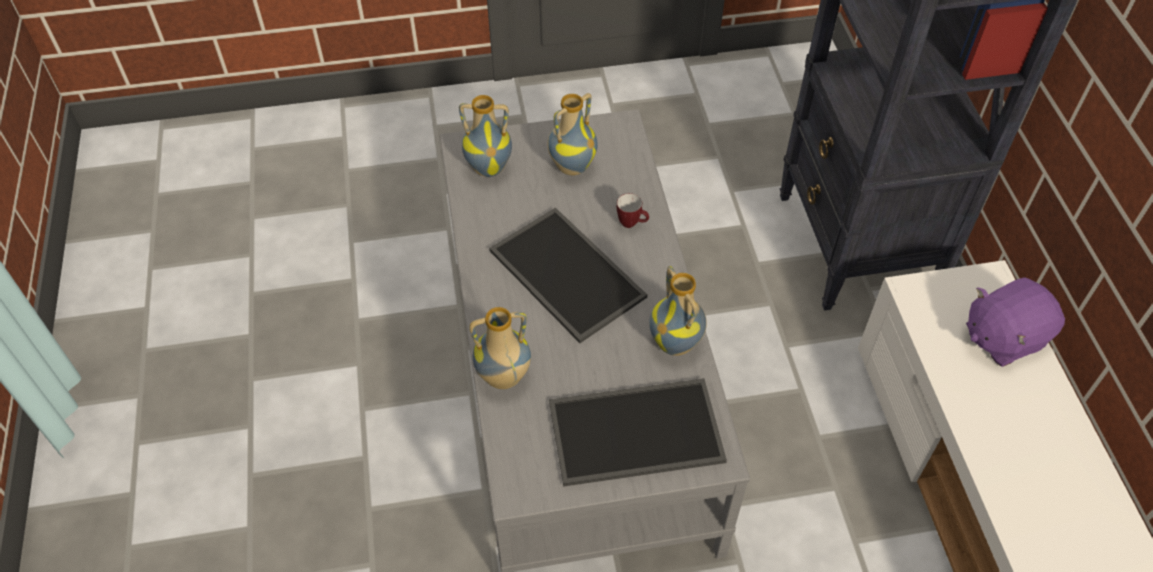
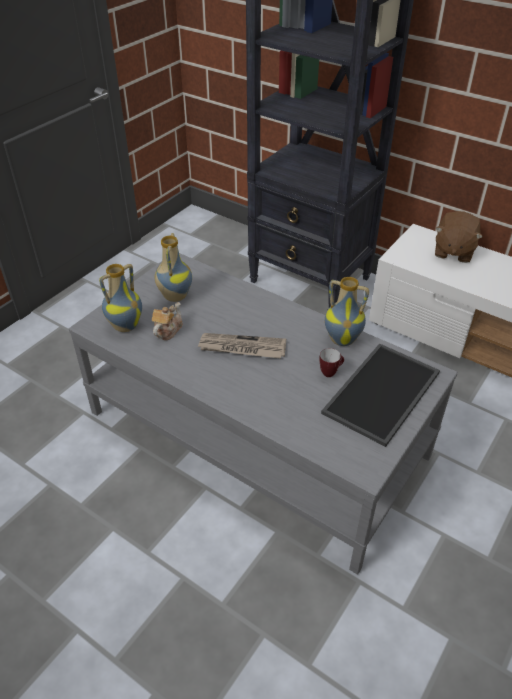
camera: 45 degrees left, 10 degrees down
vase [469,307,531,389] -> none
tray [489,207,647,343] -> newspaper [197,333,286,359]
mug [617,193,649,228] -> mug moved to [319,348,344,377]
purple plush toy [966,277,1065,367] -> brown plush toy [435,211,483,263]
none -> teapot [152,302,183,340]

